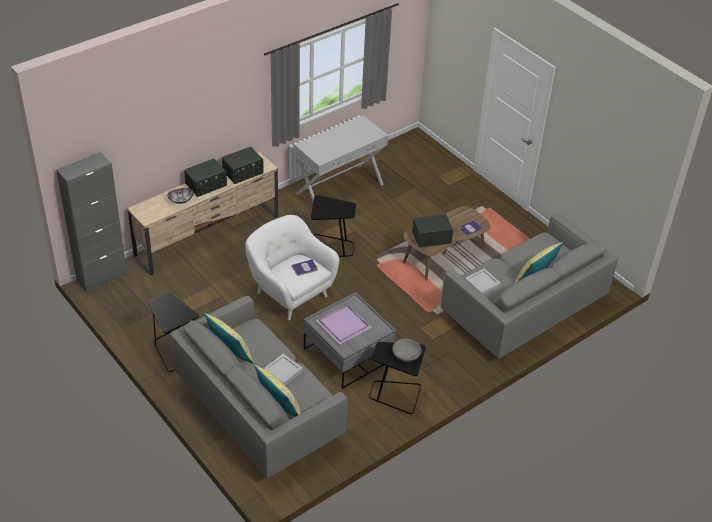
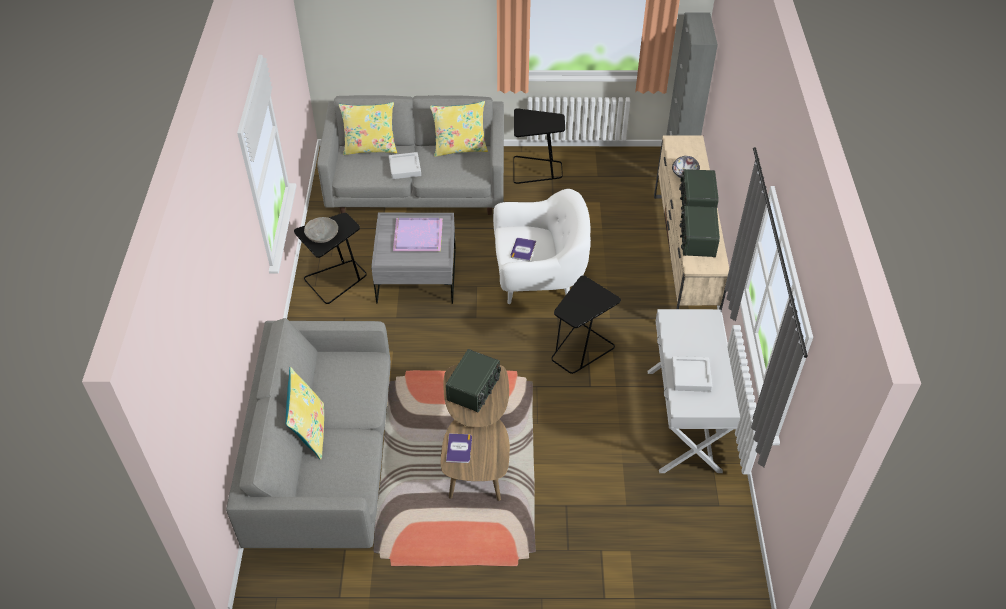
camera: 130 degrees right, 5 degrees up
grey tray [465,268,501,295] -> grey tray moved to [671,356,712,392]

